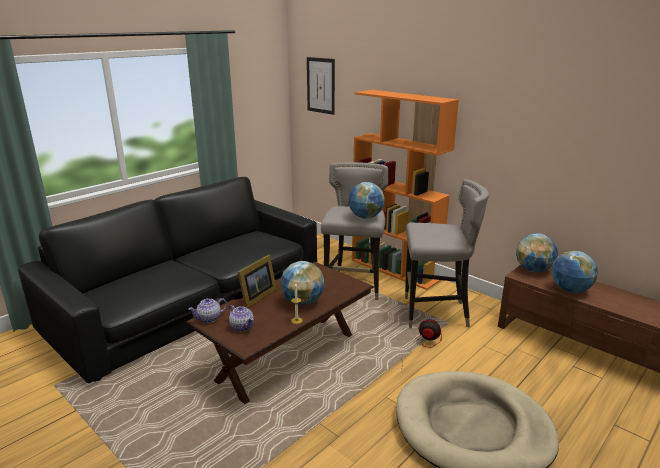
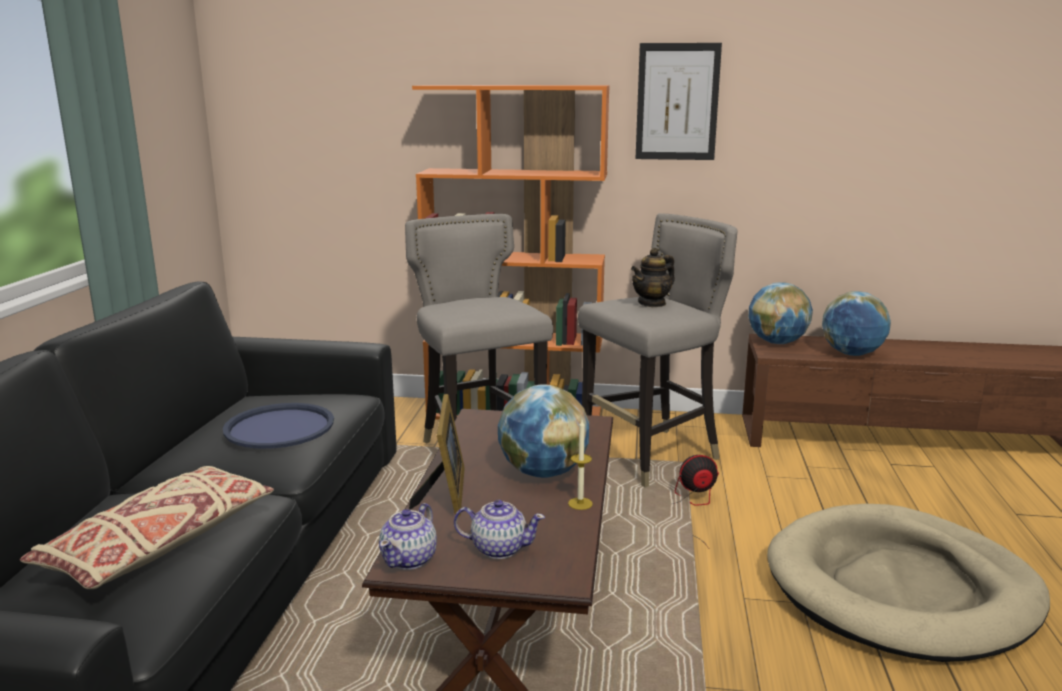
camera: 35 degrees left, 5 degrees down
picture [307,57,335,115] -> picture moved to [635,43,722,160]
globe [349,182,385,219] -> none
none -> beige pillow [20,466,274,589]
none -> blue tray [223,403,334,449]
none -> teapot [631,248,675,307]

